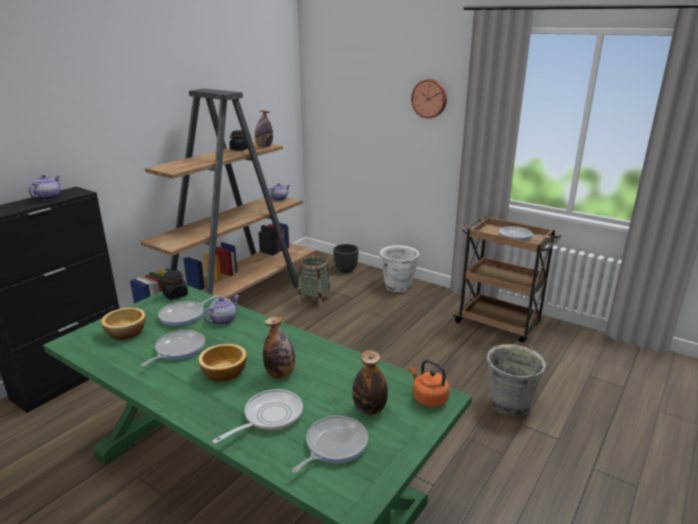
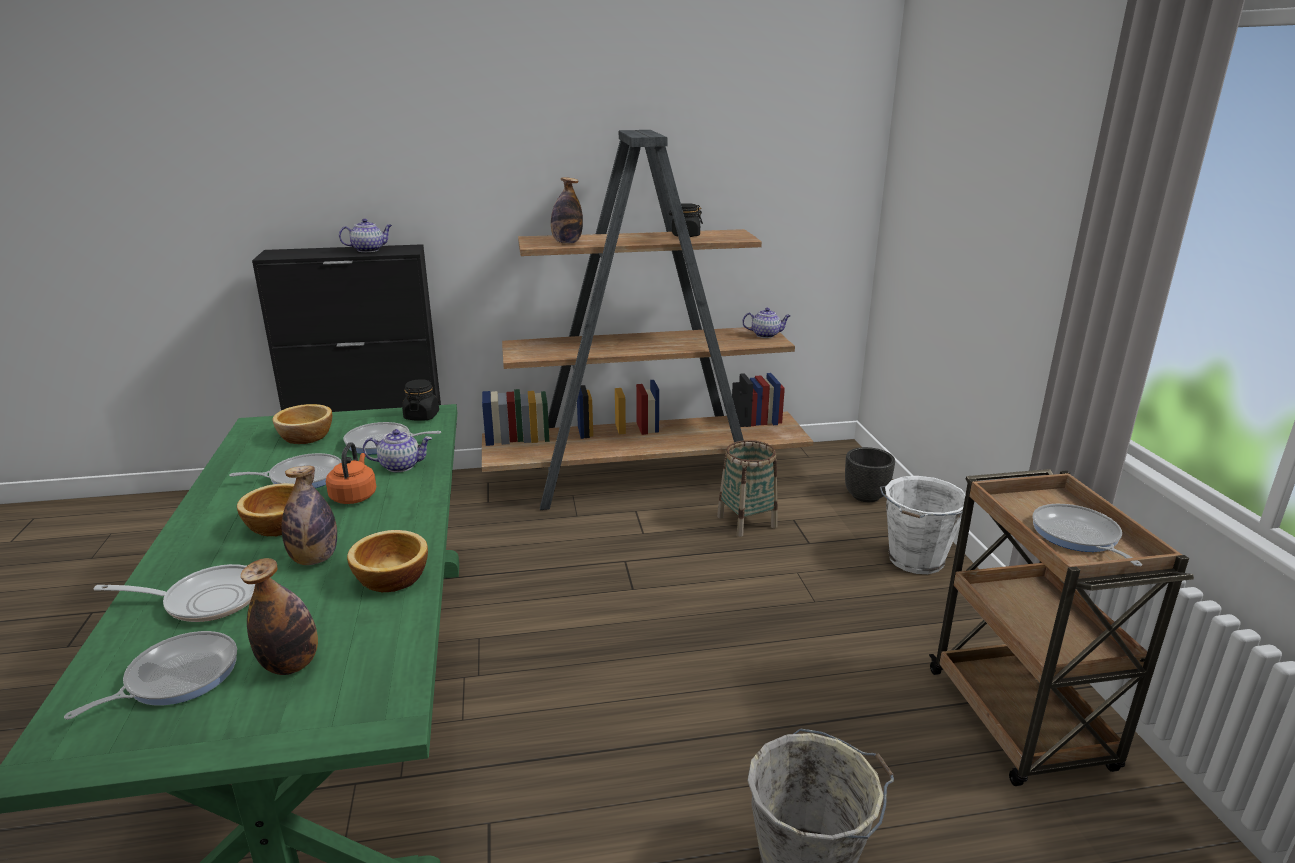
camera: 45 degrees right, 0 degrees up
bottle [255,110,273,147] -> bottle moved to [551,177,583,244]
frying pan [292,416,368,473] -> frying pan turned 45 degrees counterclockwise [64,631,237,720]
orange kettle [410,360,450,407] -> orange kettle moved to [326,442,376,504]
wall clock [411,79,447,118] -> none
none -> bowl [347,530,428,593]

